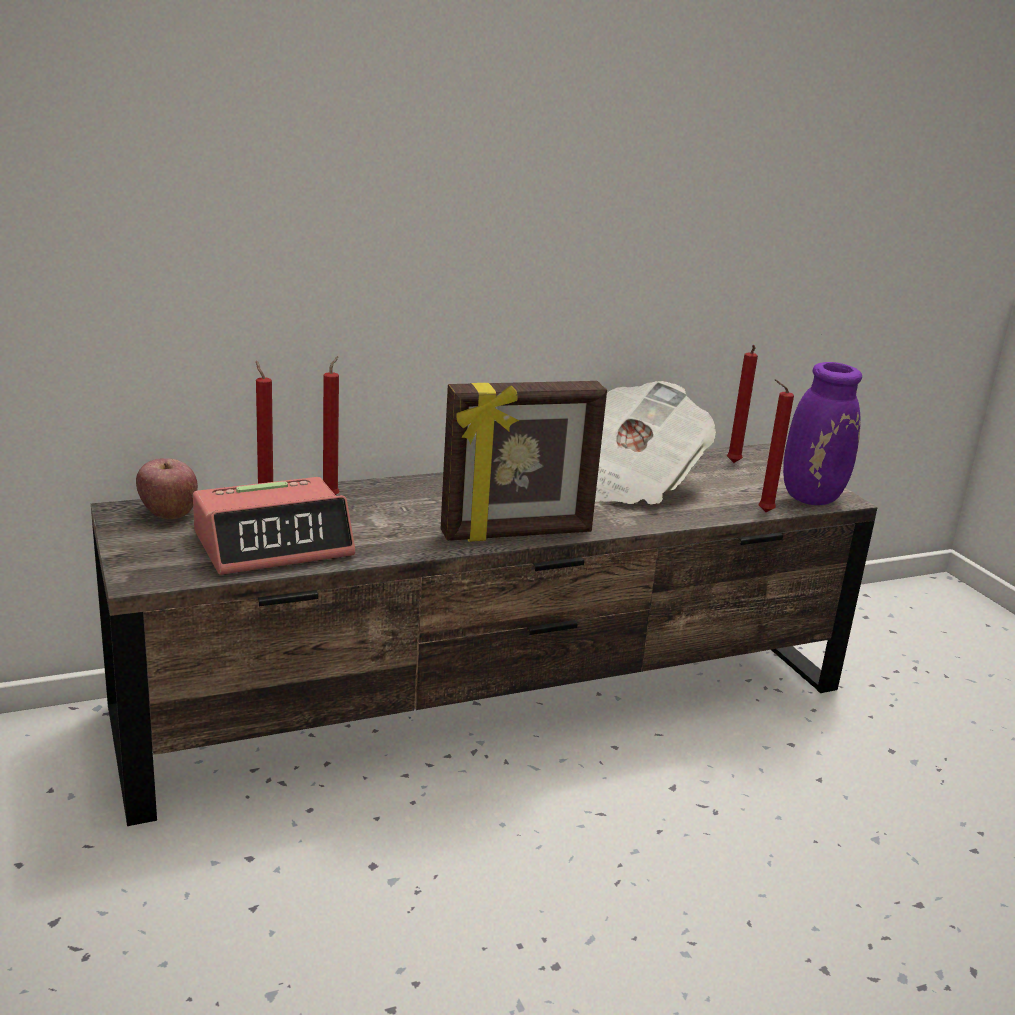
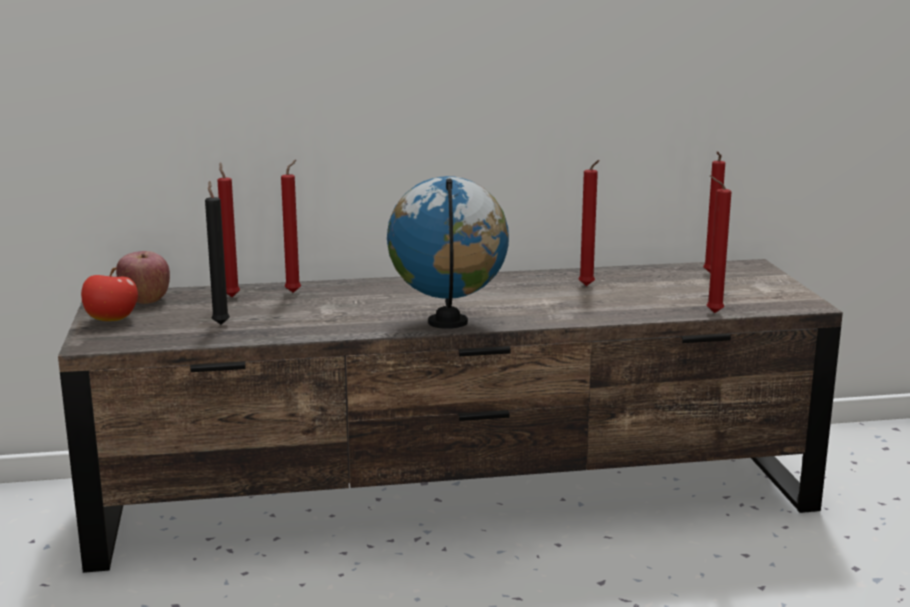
camera: 15 degrees right, 5 degrees down
alarm clock [193,477,355,575] -> black candle [205,181,230,325]
picture frame [441,381,607,542] -> globe [387,176,509,329]
newspaper [595,381,716,505] -> red candle [579,160,600,286]
purple vase [783,362,862,505] -> none
none -> apple [81,268,138,321]

